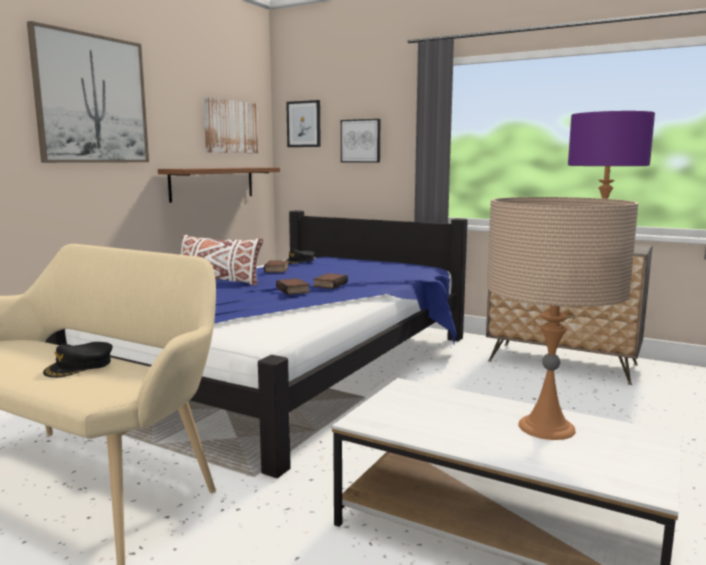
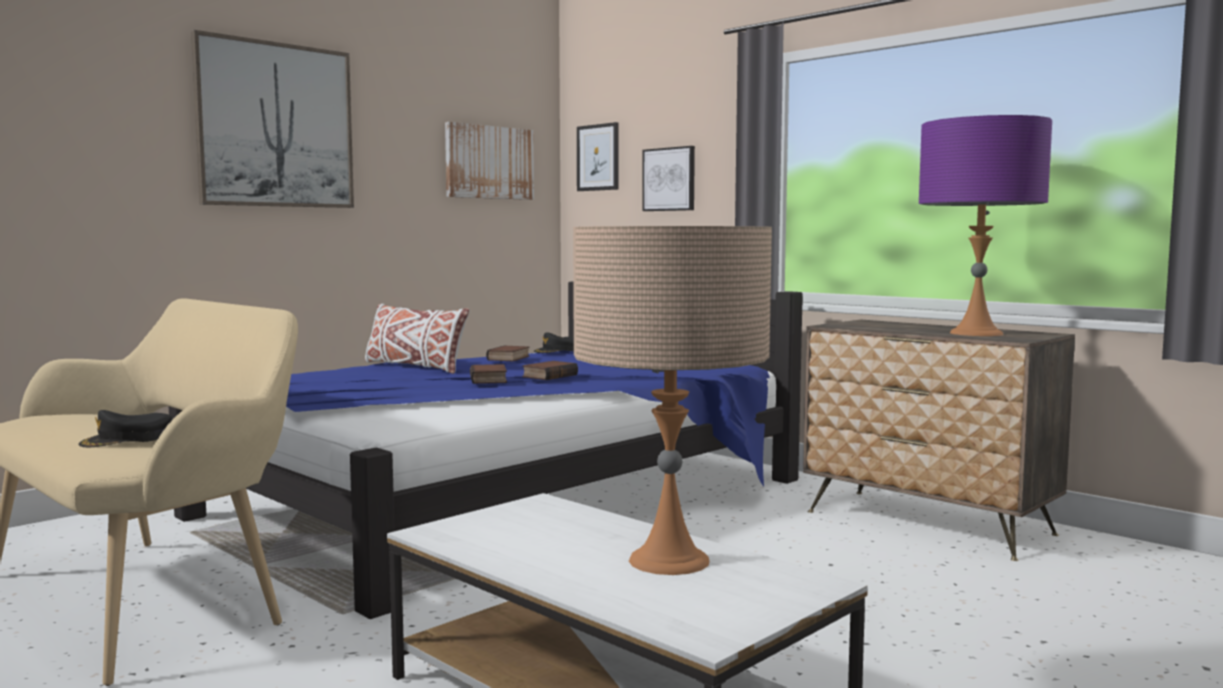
camera: 15 degrees right, 5 degrees down
brown shelf [158,167,280,203] -> none

